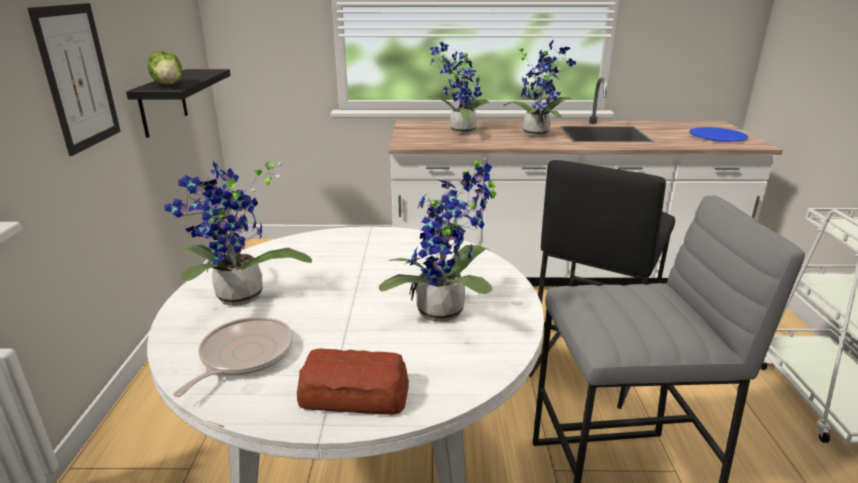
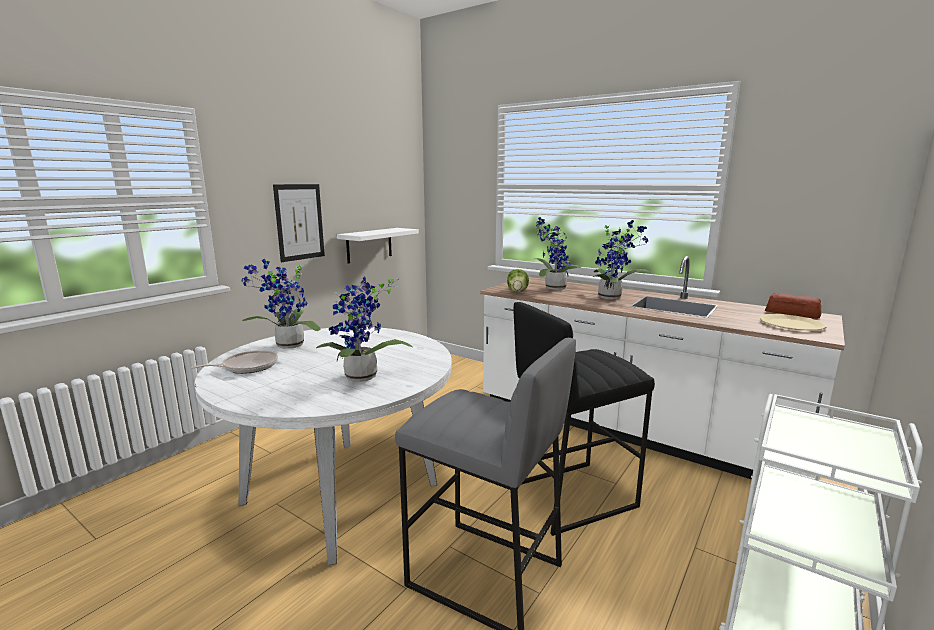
camera: 35 degrees right, 10 degrees down
black shelf [126,69,231,138] -> white shelf [337,228,419,263]
lettuce [147,51,182,85] -> lettuce moved to [507,269,529,292]
bread [297,348,409,415] -> bread moved to [765,293,821,319]
blue plate [689,127,748,142] -> beige plate [760,314,826,330]

